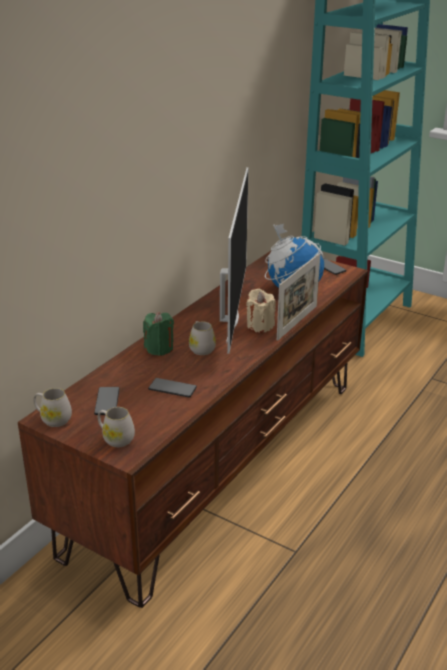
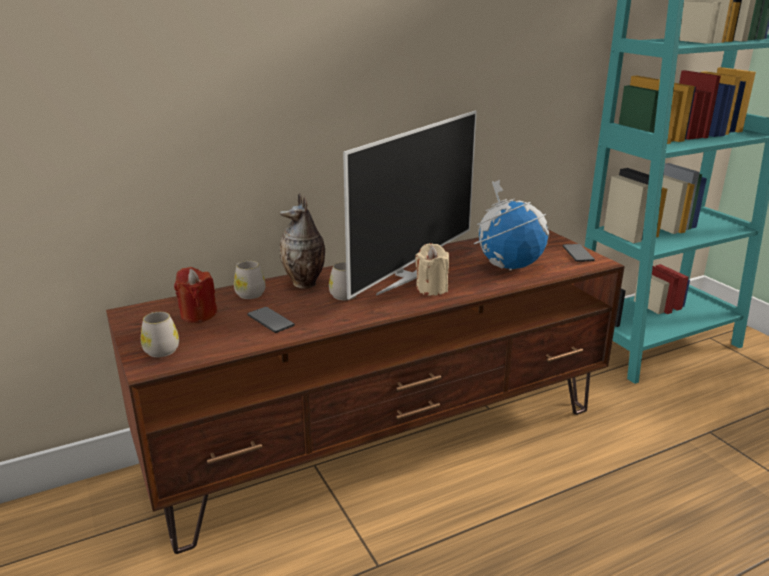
camera: 30 degrees right, 5 degrees down
white mug [33,388,72,427] -> white mug moved to [234,261,265,299]
phone [94,387,120,415] -> red candle [174,267,217,323]
green candle [143,312,174,356] -> vase [280,193,325,289]
picture frame [277,253,320,341] -> none

